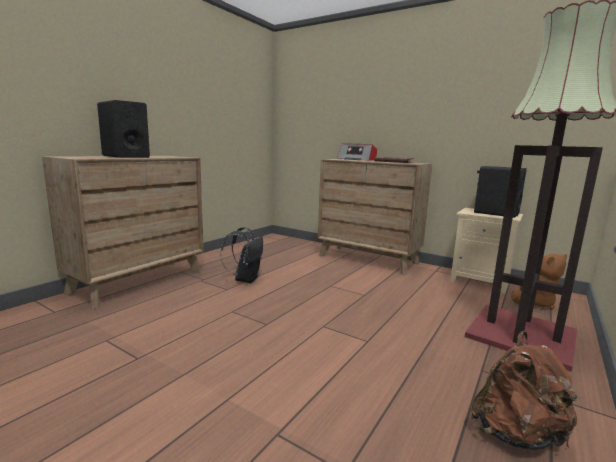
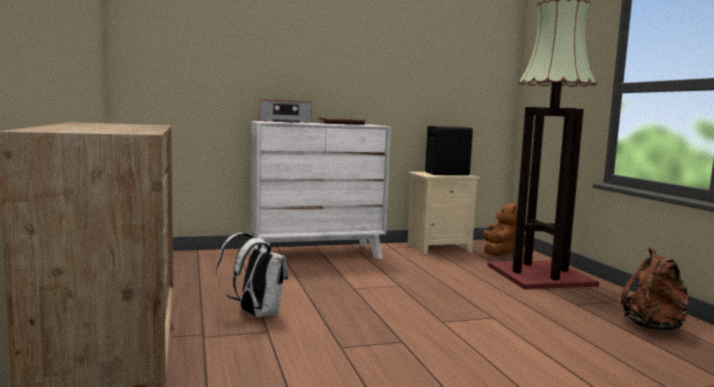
camera: 50 degrees left, 5 degrees down
black speaker [97,100,150,158] -> none
black backpack [221,227,263,284] -> white backpack [216,233,288,317]
brown dresser [318,159,432,275] -> white dresser [250,121,391,259]

